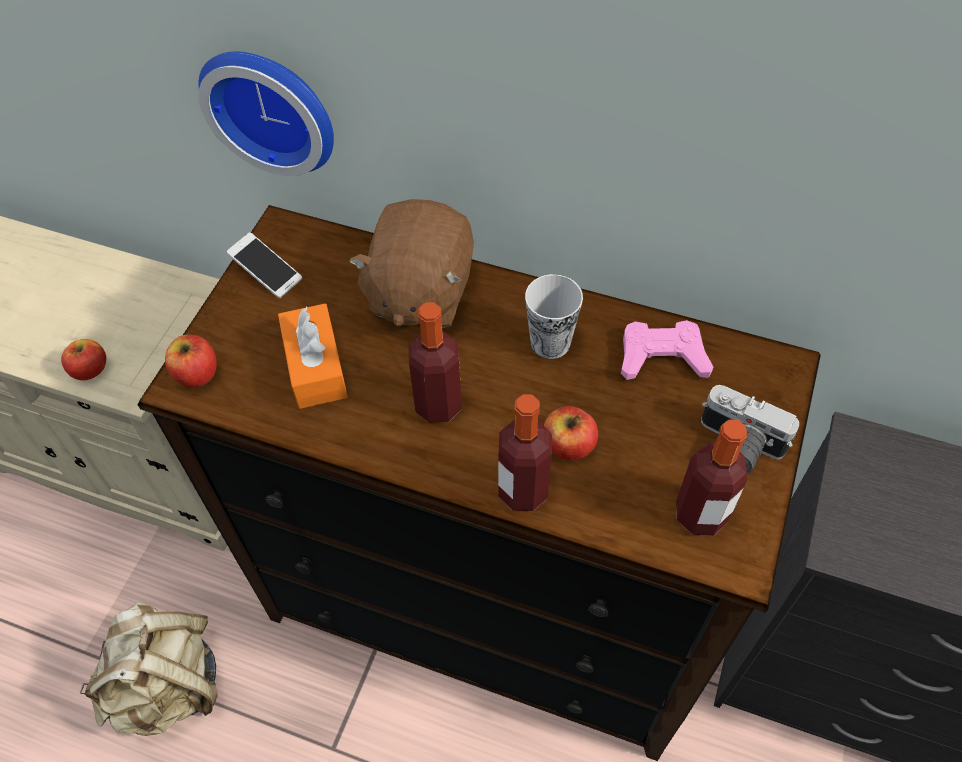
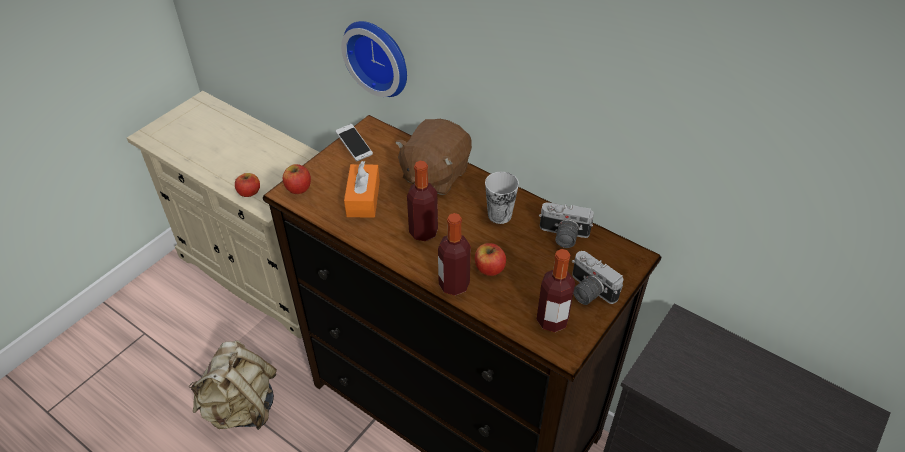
camera: 15 degrees right, 10 degrees down
pink game controller [621,320,713,380] -> camera [539,202,594,248]

